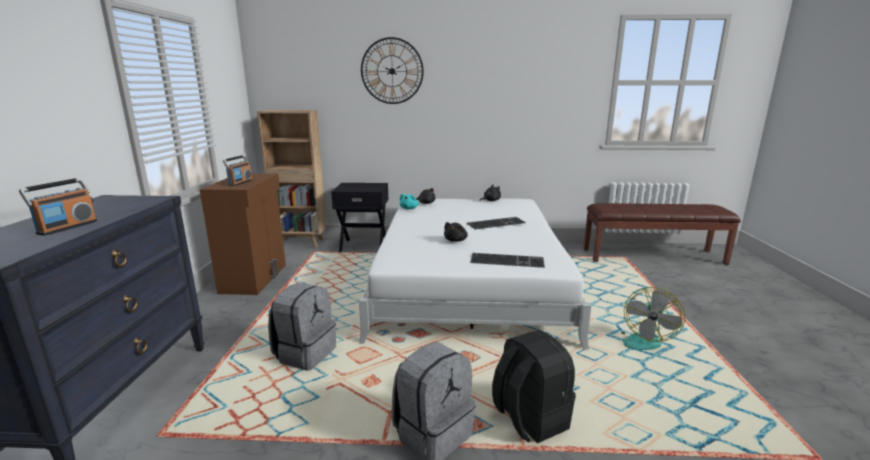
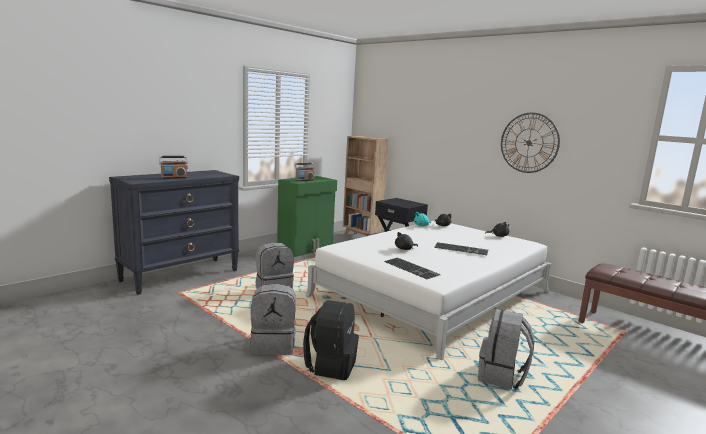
camera: 40 degrees right, 5 degrees down
brown cabinet [200,174,286,295] -> green cabinet [277,176,337,257]
wall clock [361,37,424,104] -> wall clock moved to [501,113,560,173]
fan [621,287,685,350] -> grey backpack [478,309,535,390]

